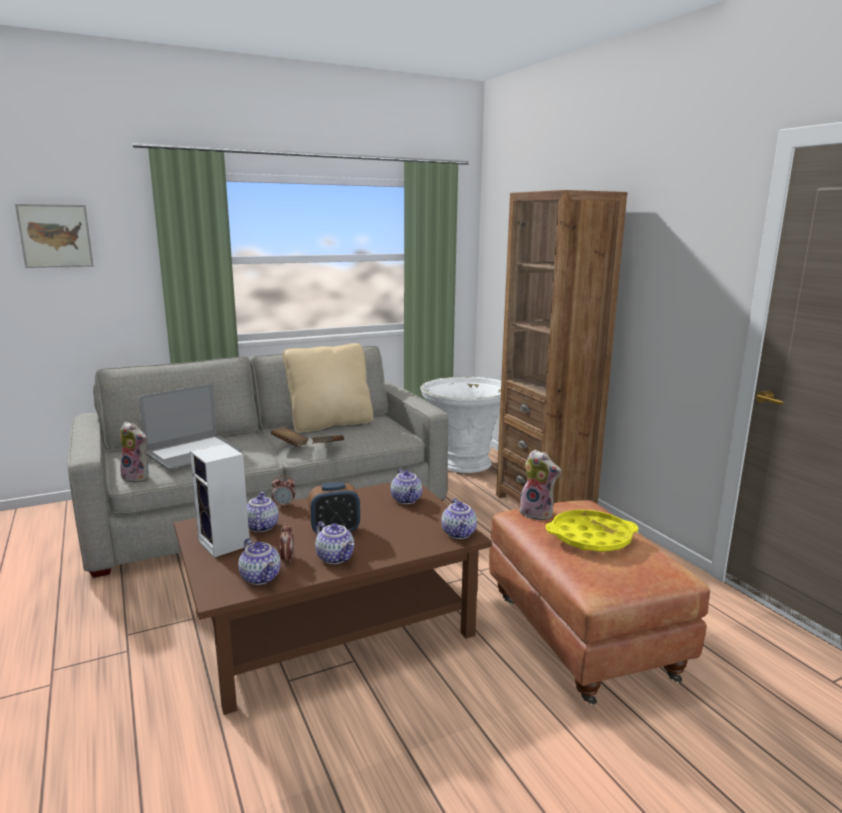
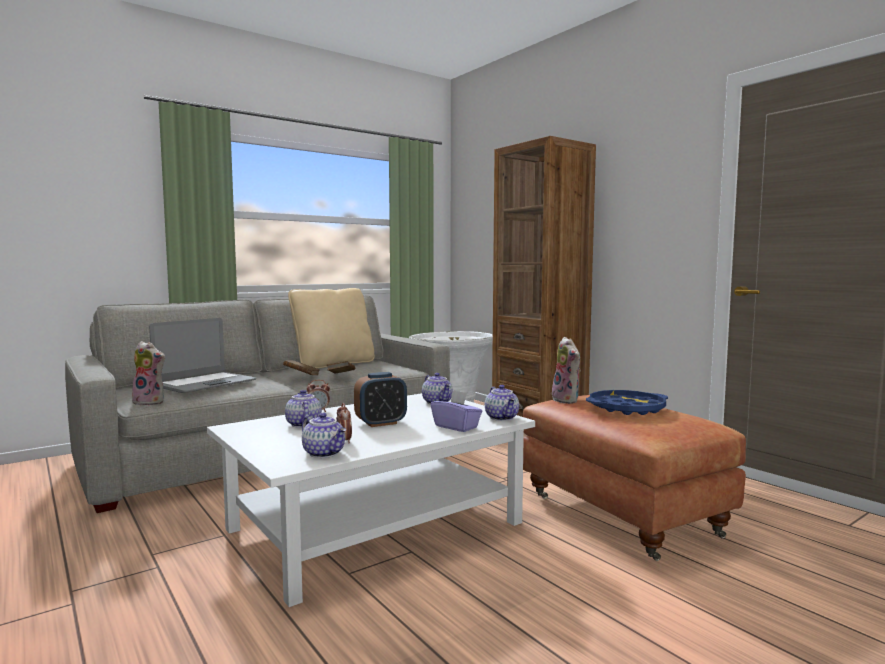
camera: 10 degrees left, 10 degrees down
picture [15,204,94,268] -> none
brown coffee table [174,482,492,715] -> white coffee table [207,393,535,607]
speaker [190,443,249,558] -> none
teapot [315,521,354,564] -> none
plush toy [519,449,561,520] -> plush toy turned 45 degrees clockwise [552,337,581,404]
yellow tray [545,510,639,552] -> blue tray [586,390,668,415]
none -> purple tissue box [431,390,482,432]

